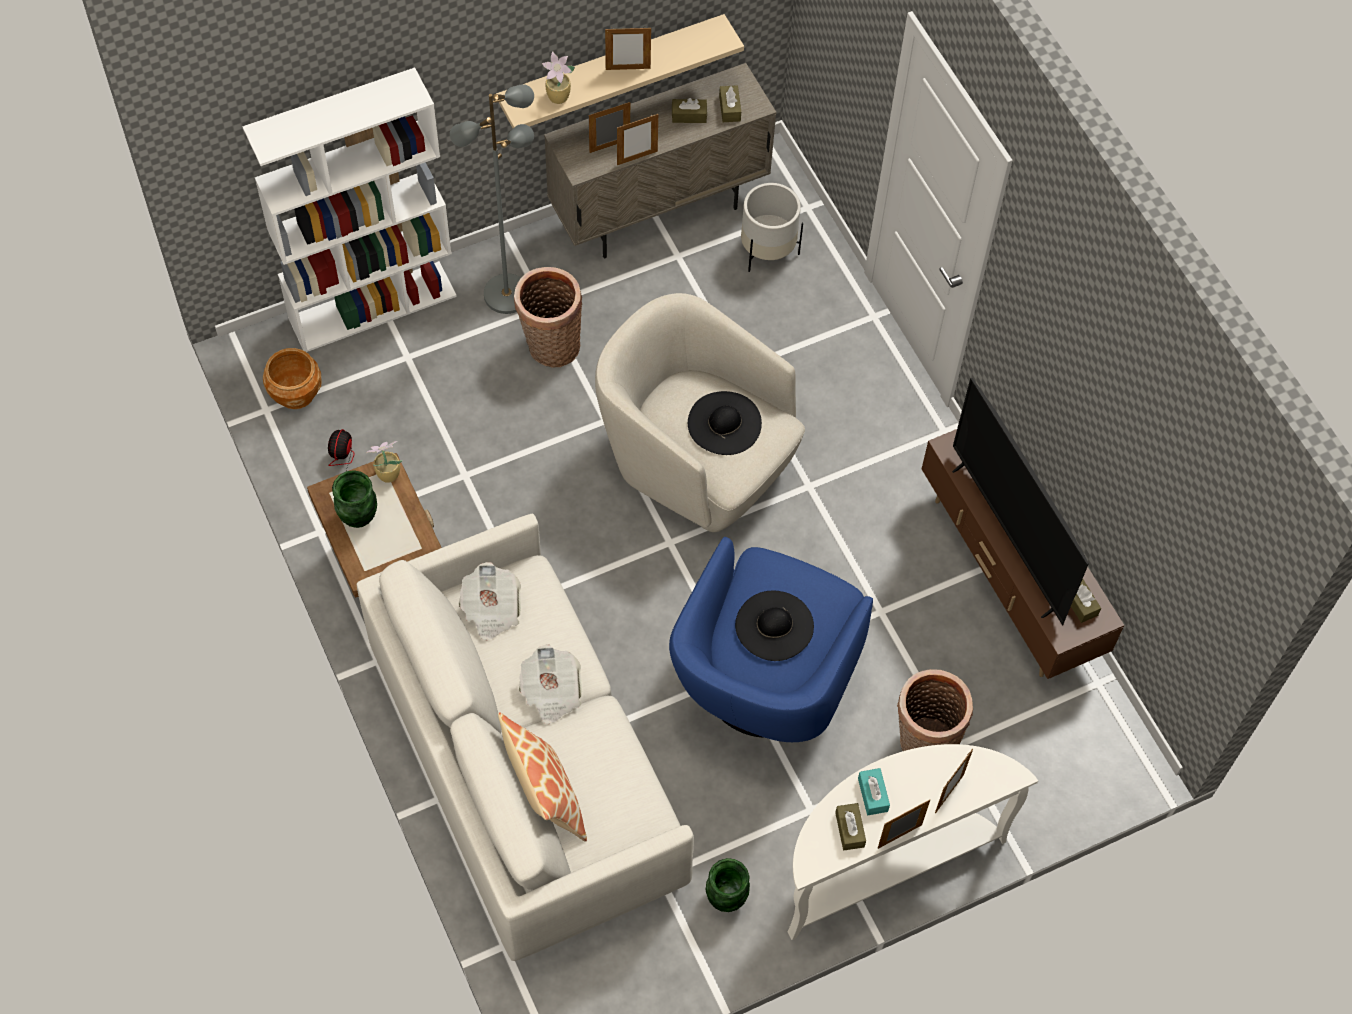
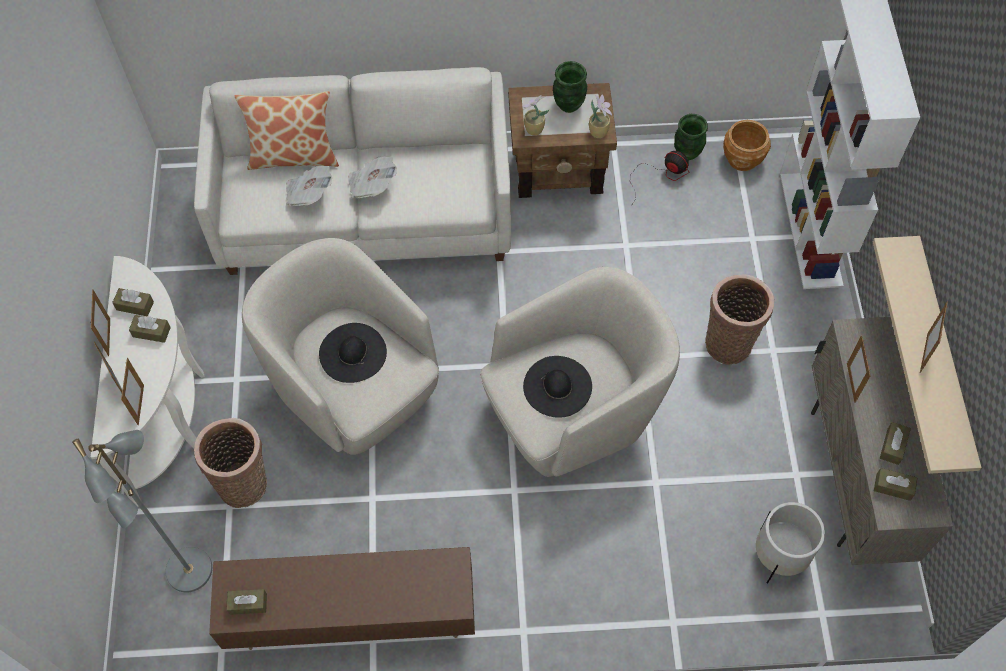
camera: 115 degrees right, 0 degrees up
grey floor lamp [450,84,534,314] -> grey floor lamp moved to [72,430,212,593]
newspaper [458,562,521,641] -> newspaper moved to [286,165,332,206]
potted plant [542,52,575,104] -> potted plant moved to [522,95,549,135]
picture frame [589,102,630,153] -> picture frame moved to [121,358,144,425]
blue armchair [669,537,873,742] -> beige armchair [242,238,439,455]
green vase [706,858,750,912] -> green vase moved to [674,114,708,160]
turquoise tissue box [858,768,890,815] -> brown tissue box [129,315,171,343]
television [952,378,1089,626] -> none

